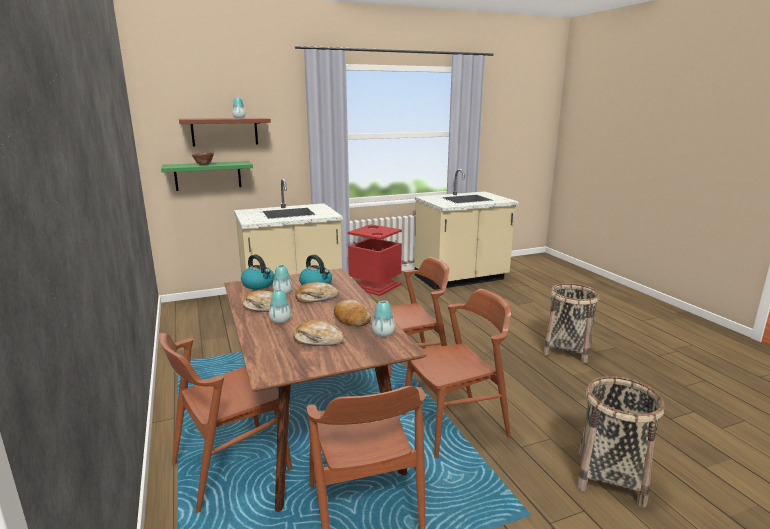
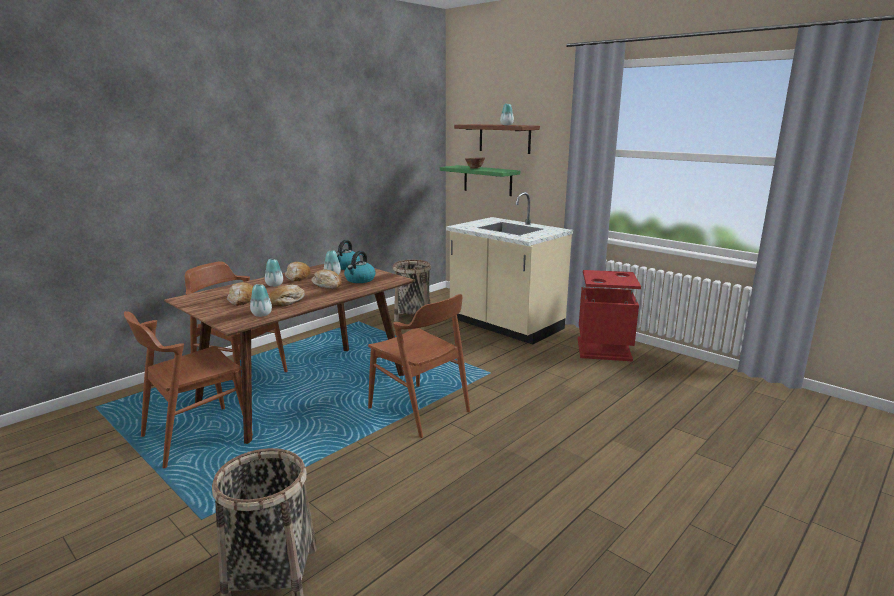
camera: 65 degrees right, 0 degrees up
brown chair [402,289,511,459] -> none
beige counter [414,169,519,290] -> none
basket [543,283,600,364] -> basket moved to [393,260,431,322]

